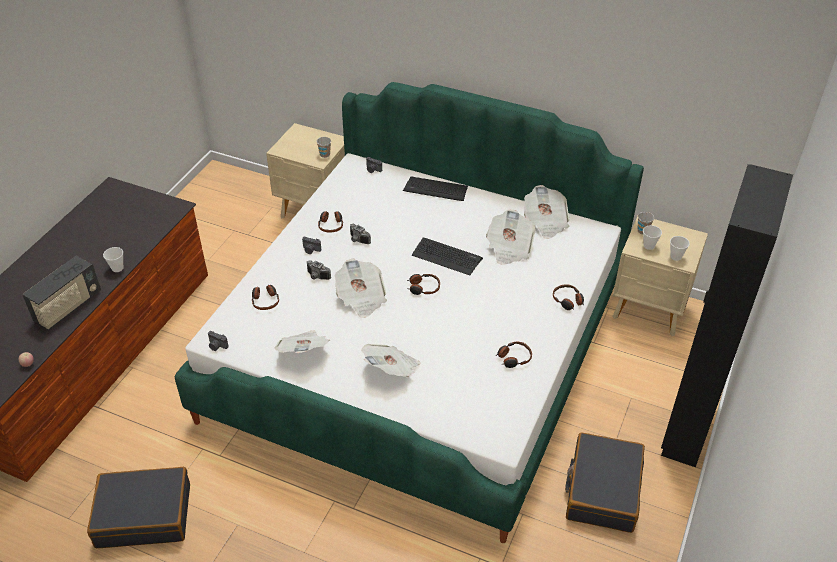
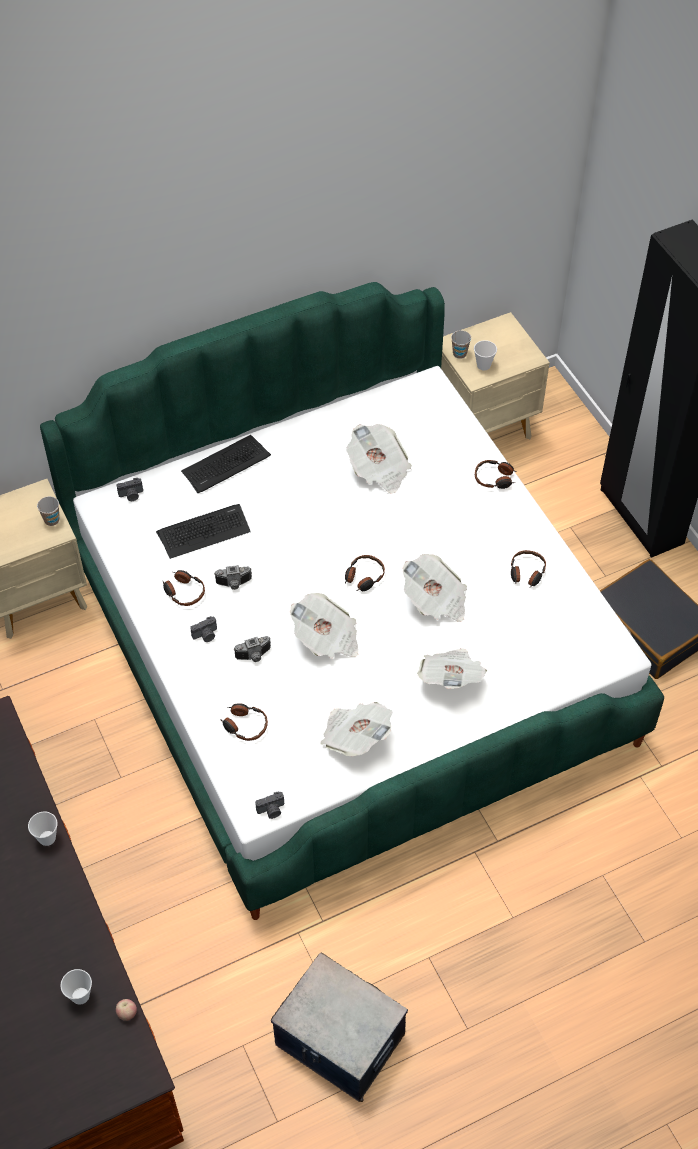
camera: 50 degrees left, 10 degrees up
radio [22,256,101,330] -> none
black suitcase [87,467,190,548] -> storage box [271,952,408,1102]
keyboard [412,238,483,275] -> keyboard moved to [156,504,251,559]
newspaper [524,185,569,239] -> newspaper moved to [403,554,467,622]
cup [670,236,690,261] -> cup moved to [60,969,92,1005]

